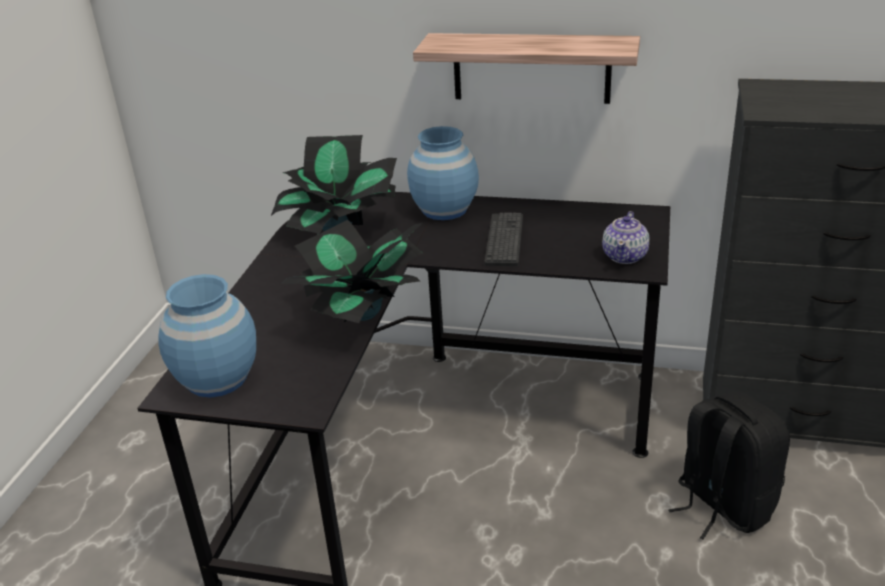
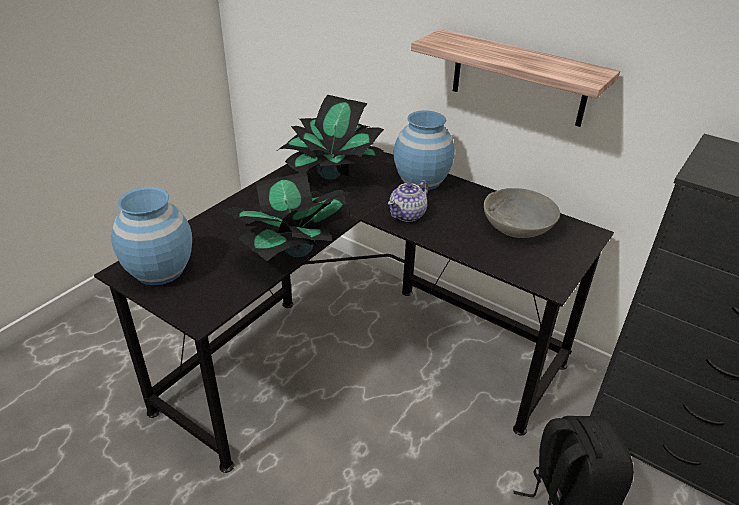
camera: 20 degrees right, 5 degrees up
keyboard [484,213,523,266] -> none
teapot [602,211,649,264] -> teapot moved to [388,180,428,222]
none -> grey bowl [484,188,560,238]

